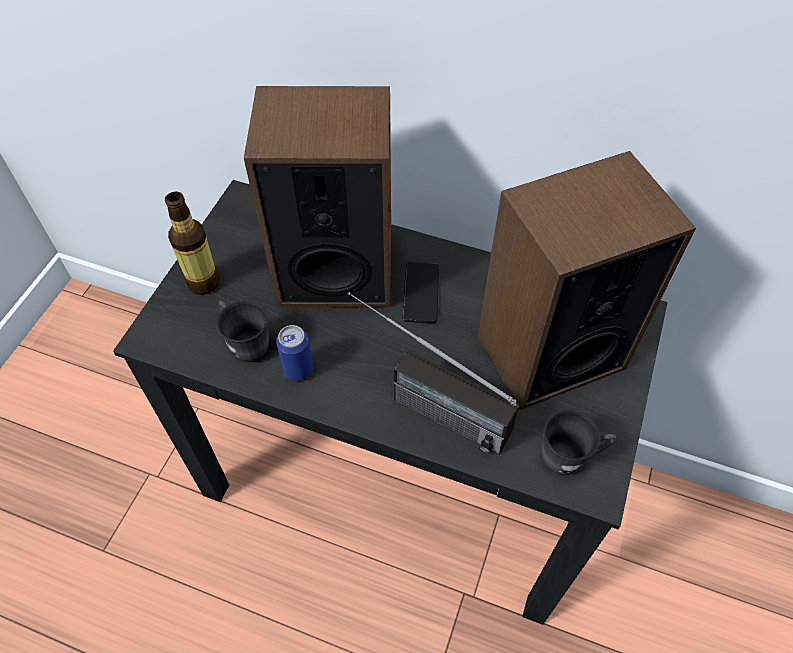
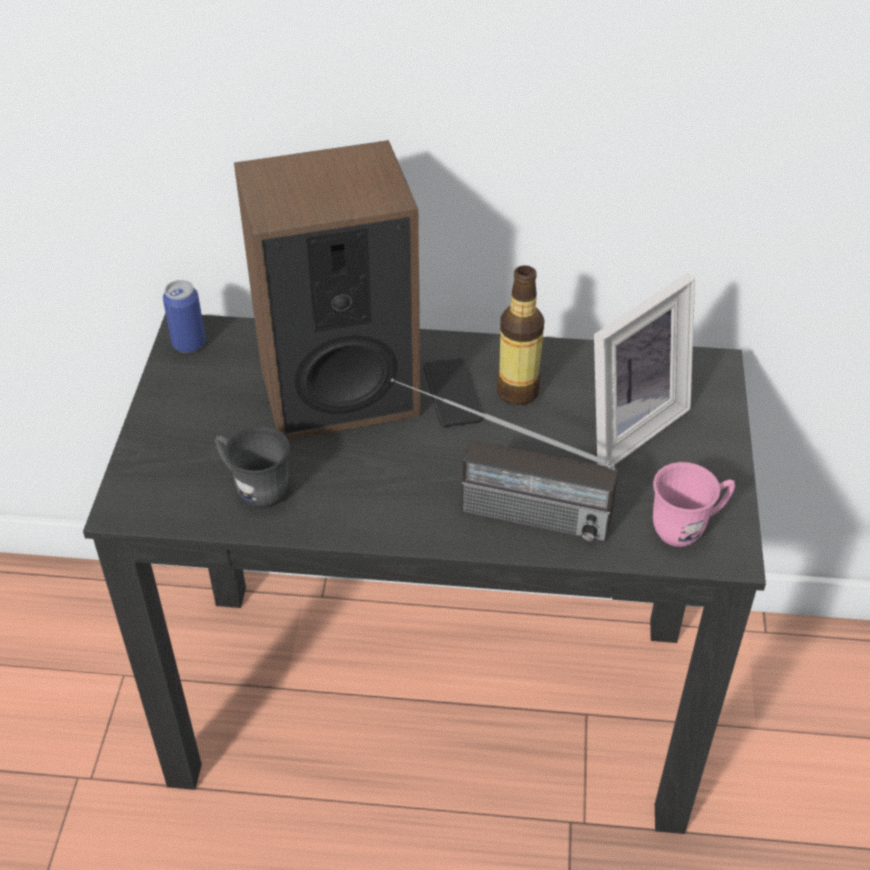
camera: 15 degrees left, 10 degrees down
bottle [165,192,220,295] -> bottle moved to [497,265,545,405]
can [276,325,313,381] -> can moved to [163,280,206,353]
speaker [478,151,696,410] -> picture frame [594,274,695,467]
grey mug [541,409,616,475] -> pink mug [653,462,735,547]

